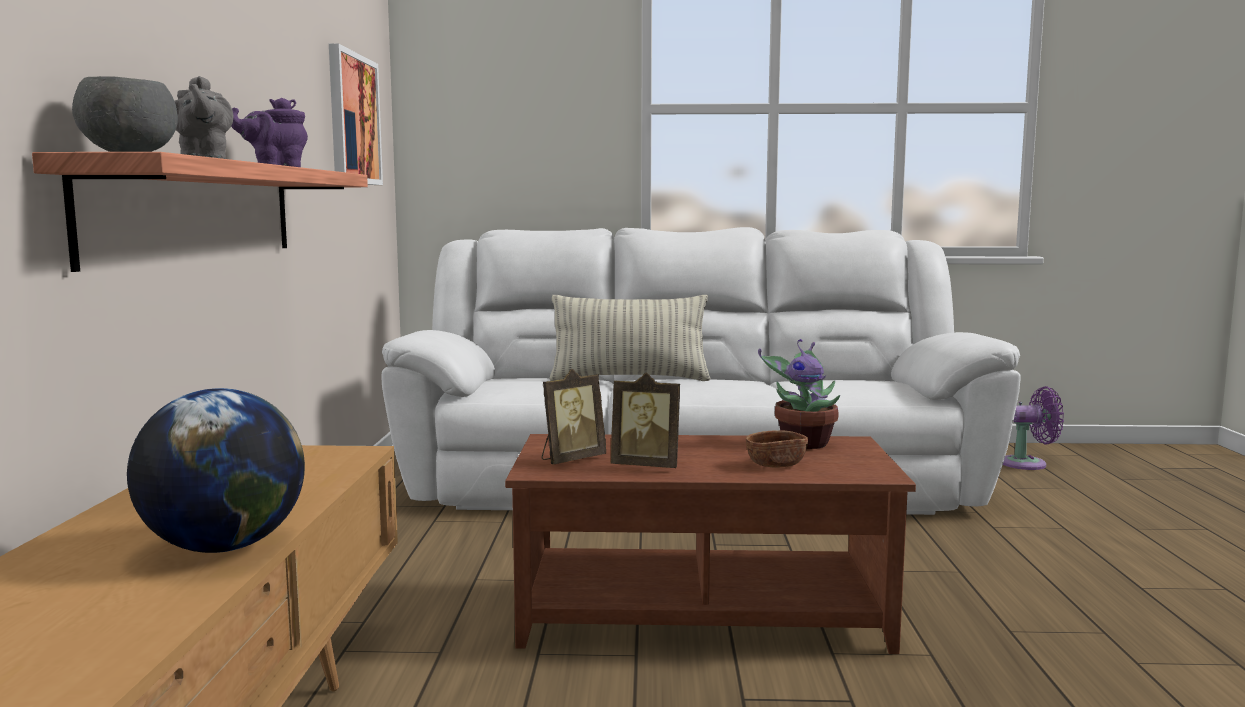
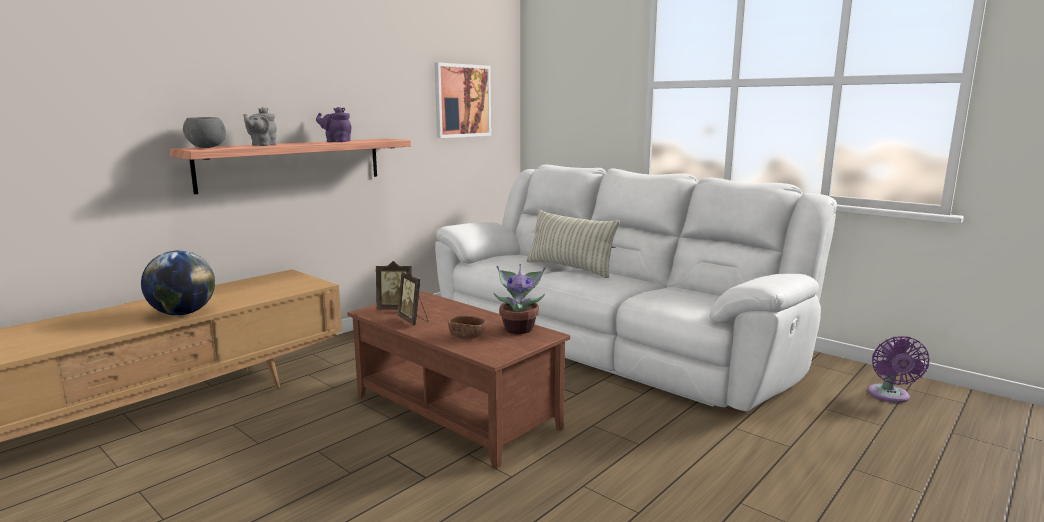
camera: 40 degrees right, 5 degrees up
purple fan [1003,386,1064,470] -> purple fan turned 60 degrees clockwise [868,336,929,403]

